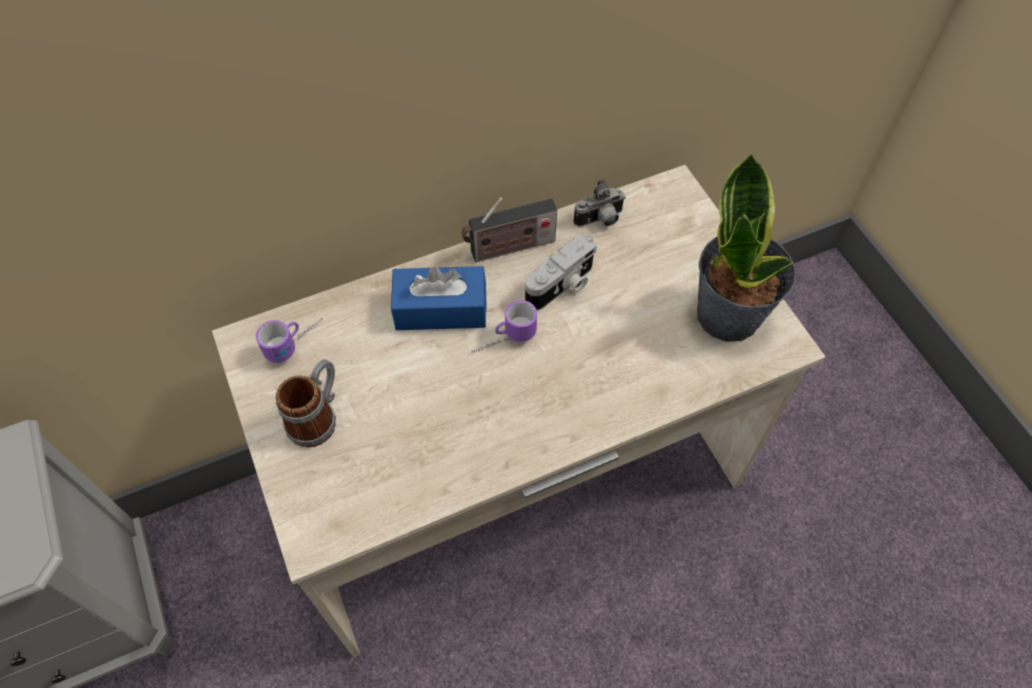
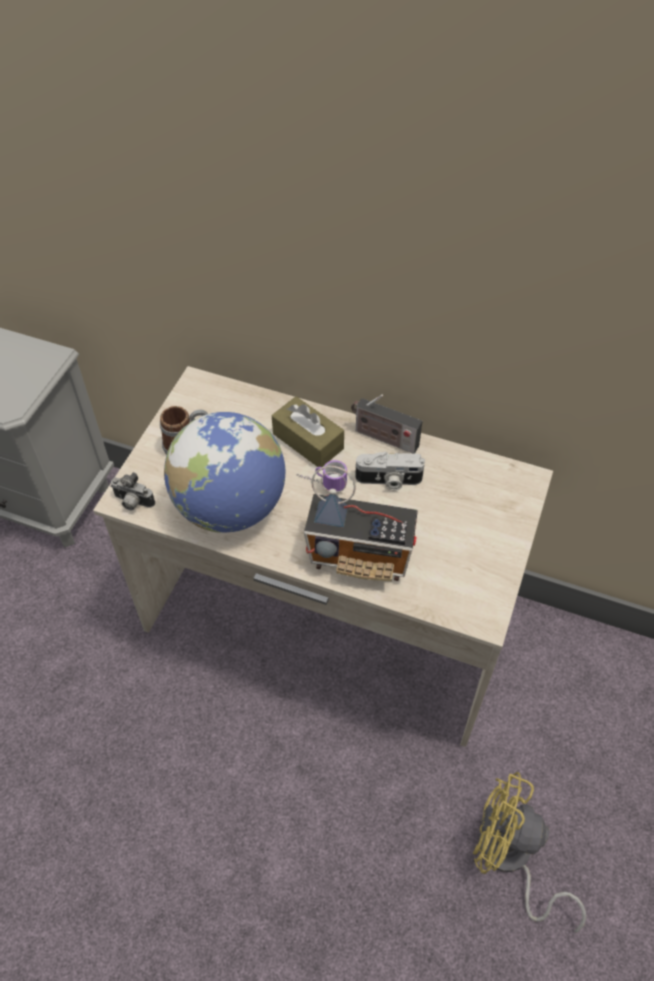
camera: 45 degrees right, 5 degrees down
mug [256,318,323,363] -> none
blue tissue box [391,266,487,330] -> brown tissue box [272,396,344,467]
camera [573,179,626,227] -> camera moved to [110,472,155,510]
potted plant [697,153,796,342] -> none
none -> globe [164,412,285,533]
none -> radio [304,466,418,581]
none -> yellow fan [473,772,586,933]

